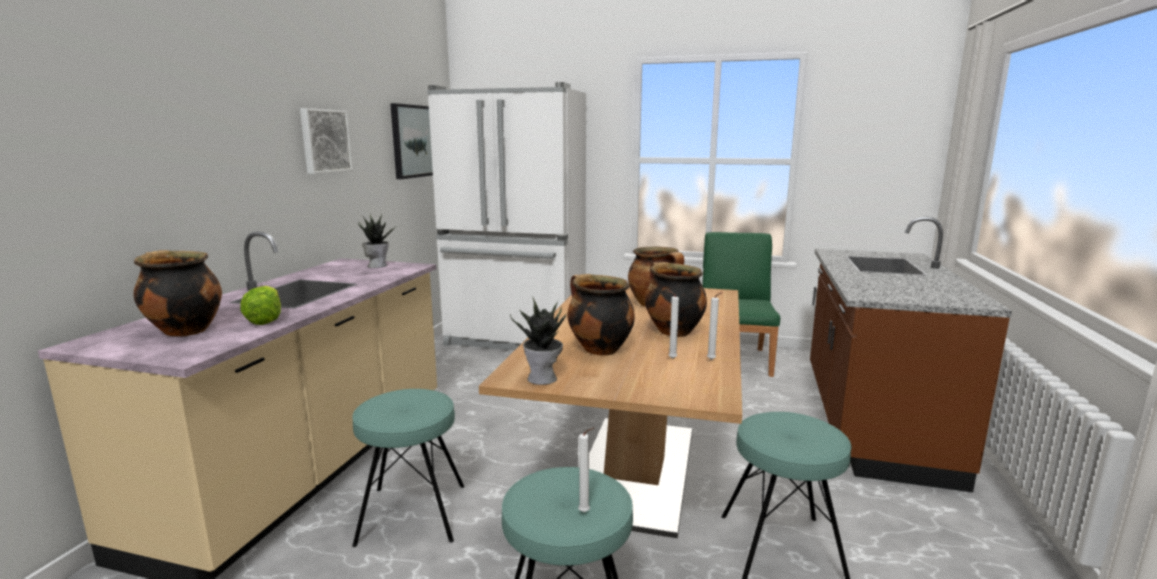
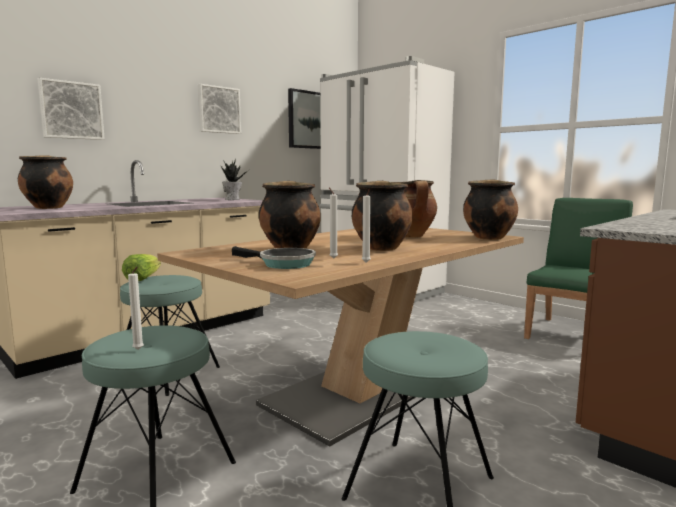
camera: 30 degrees right, 5 degrees down
lettuce [240,286,281,325] -> lettuce moved to [122,254,161,281]
potted plant [510,296,566,385] -> none
none -> picture [38,78,105,140]
none -> frying pan [232,246,316,269]
none -> cooking pot [463,179,518,240]

